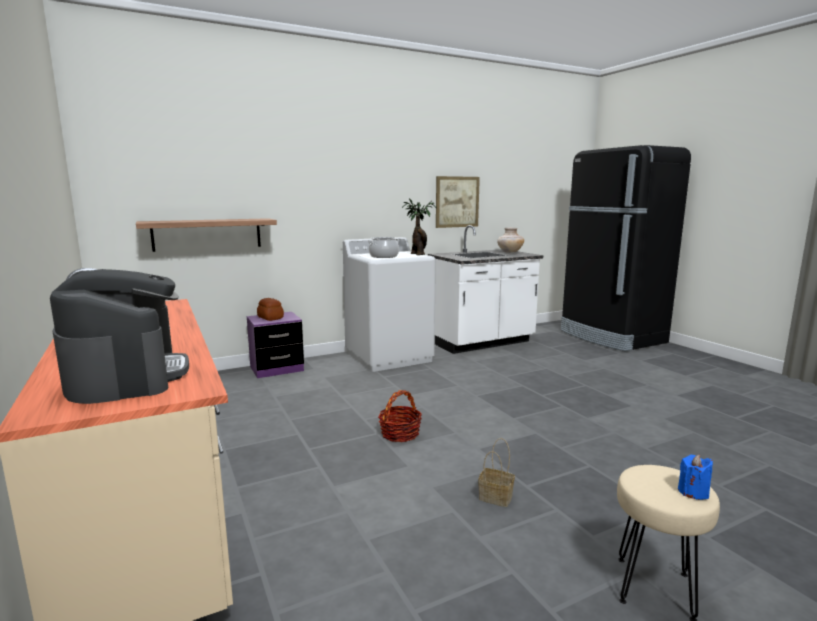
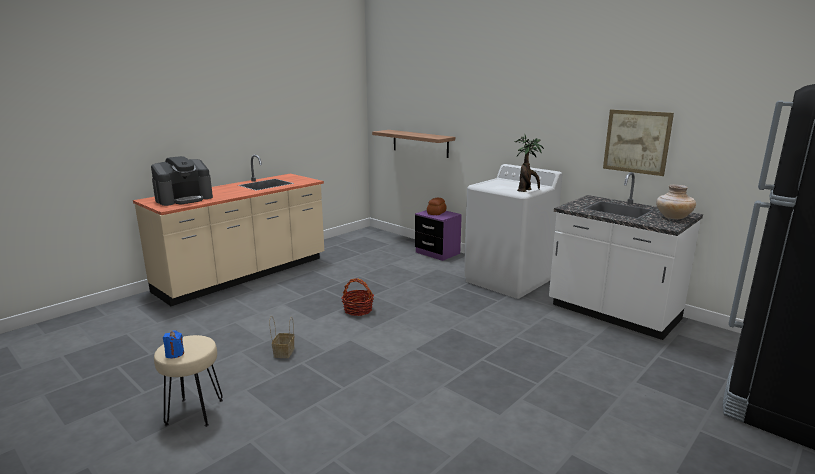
camera: 70 degrees right, 5 degrees up
cooking pot [368,237,399,258] -> none

